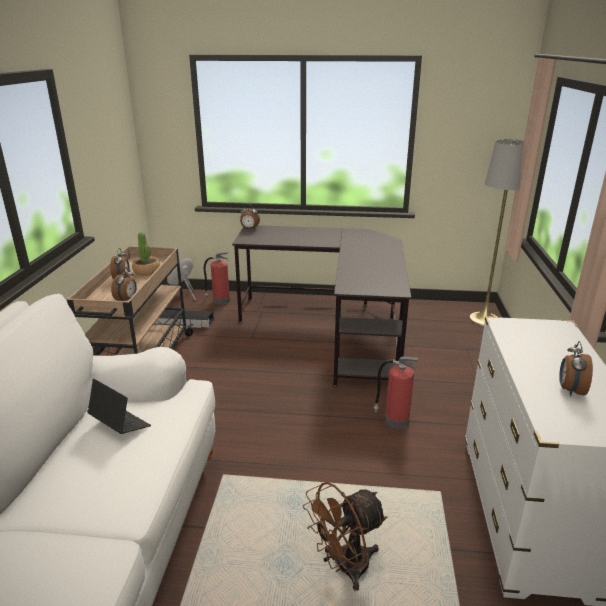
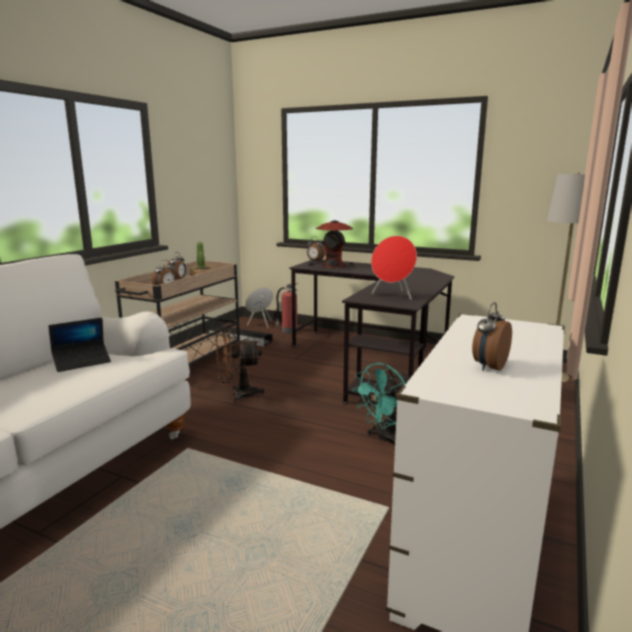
camera: 20 degrees right, 10 degrees down
laptop [87,379,151,434] -> laptop turned 90 degrees clockwise [48,317,111,372]
brown fan [303,482,387,591] -> brown fan moved to [216,328,265,403]
fire extinguisher [374,357,419,429] -> turquoise fan [352,363,410,444]
none -> table lamp [309,220,358,270]
none -> red speaker [371,236,417,300]

